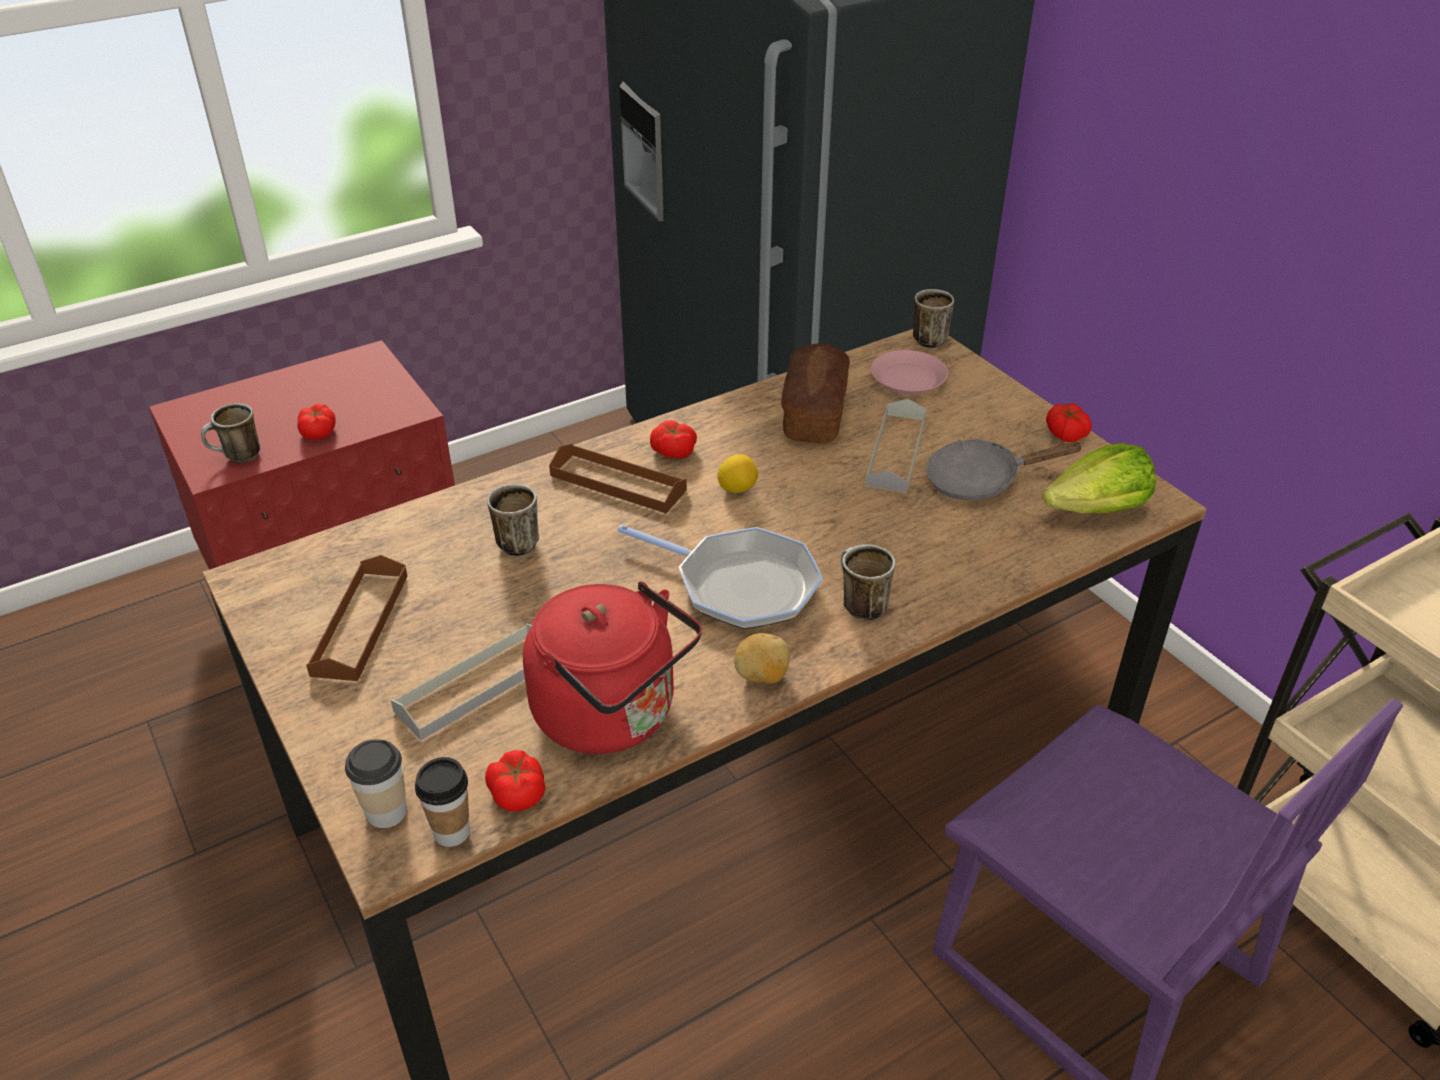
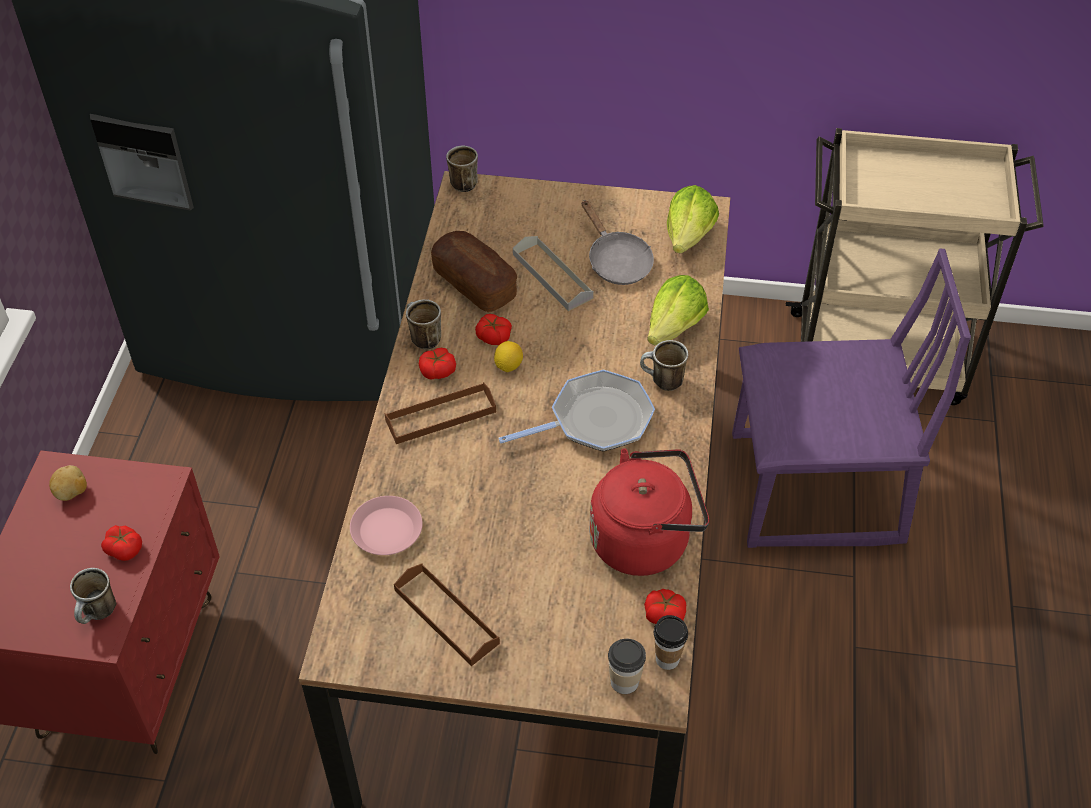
camera: 50 degrees left, 10 degrees up
grey tray [391,624,532,740] -> none
mug [487,484,539,556] -> mug moved to [406,299,441,350]
potato [734,633,790,684] -> potato moved to [49,465,87,501]
pink plate [871,350,948,394] -> pink plate moved to [350,496,423,555]
grey frying pan [926,440,1083,501] -> grey frying pan turned 60 degrees counterclockwise [582,200,654,285]
tomato [1046,403,1092,442] -> tomato moved to [475,314,512,345]
none -> lettuce [647,275,709,345]

